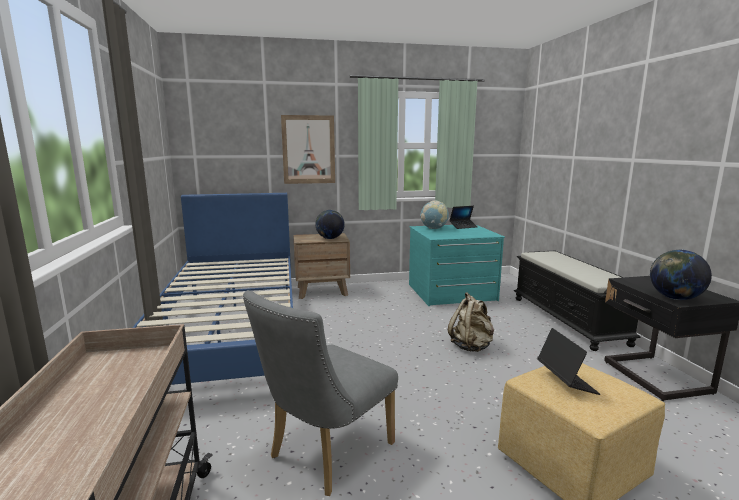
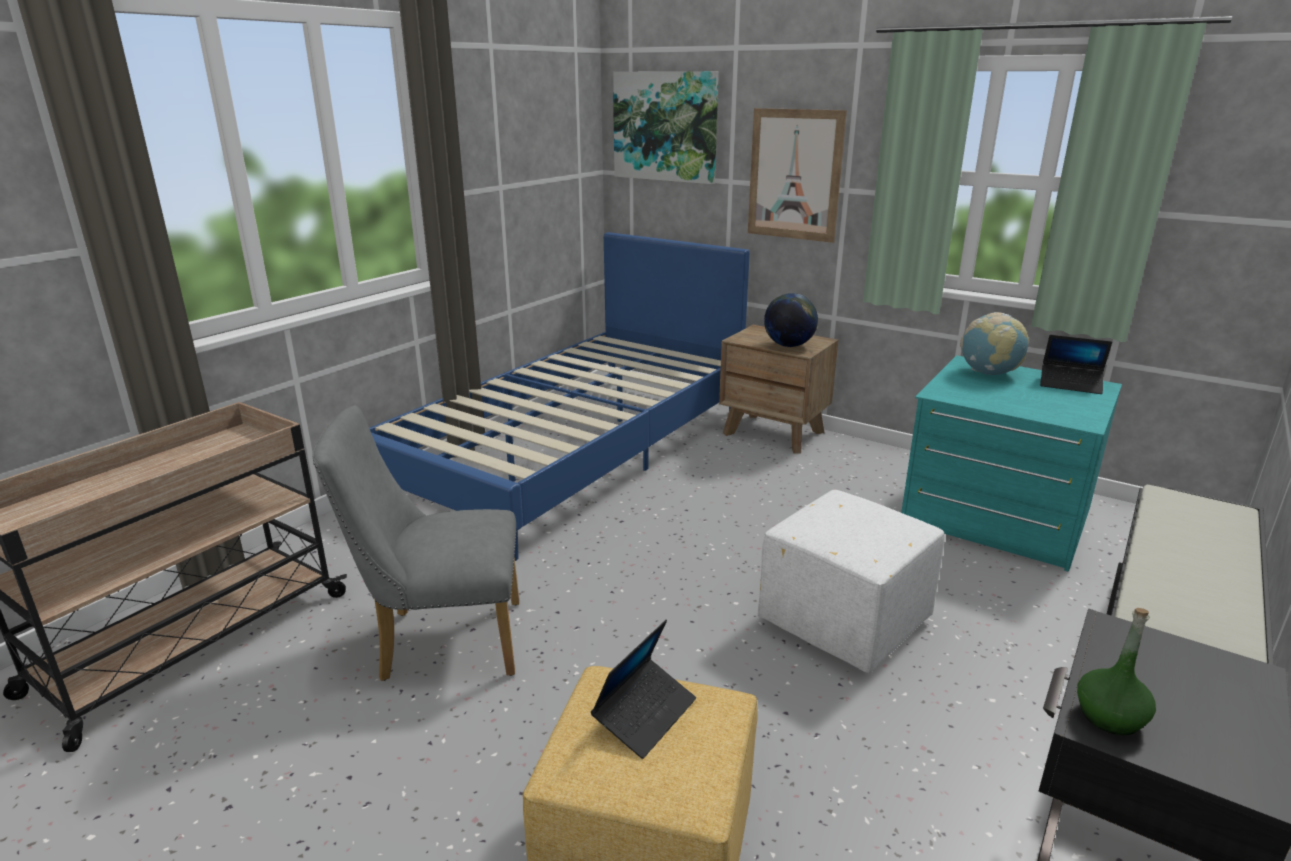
camera: 45 degrees right, 10 degrees up
beige backpack [448,292,494,352] -> white ottoman [758,490,945,673]
globe [650,249,712,300] -> green bottle [1077,608,1156,735]
none -> picture [613,71,719,184]

